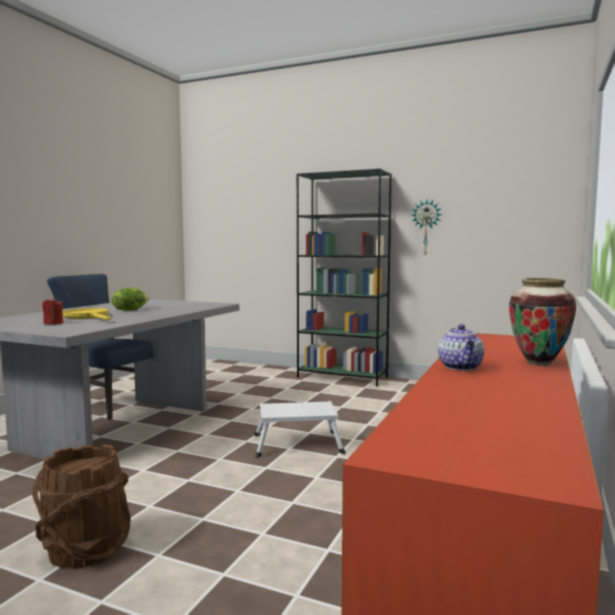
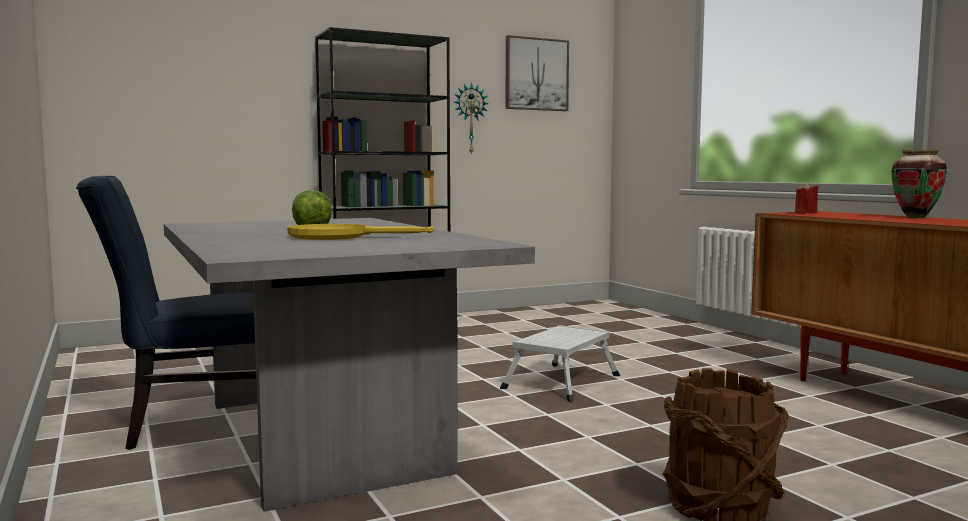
camera: 50 degrees left, 0 degrees up
red candle [42,297,63,324] -> red candle moved to [795,183,818,214]
teapot [438,324,484,370] -> none
none -> picture [506,35,569,111]

